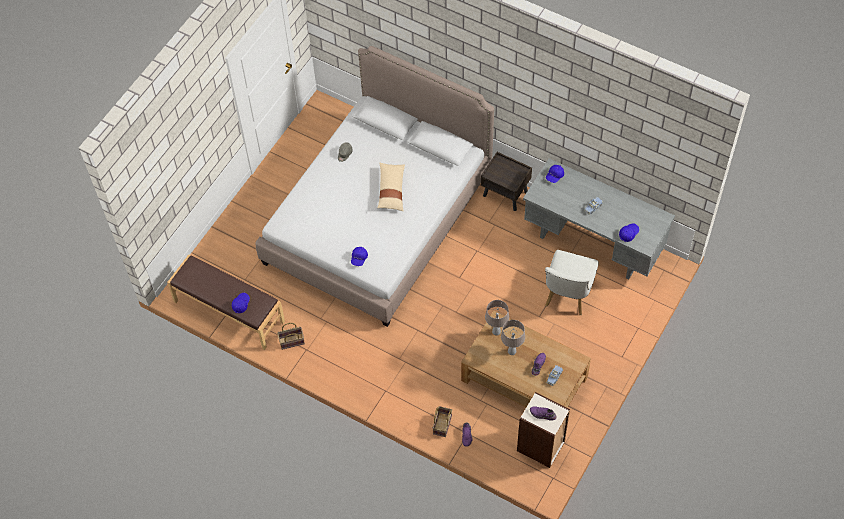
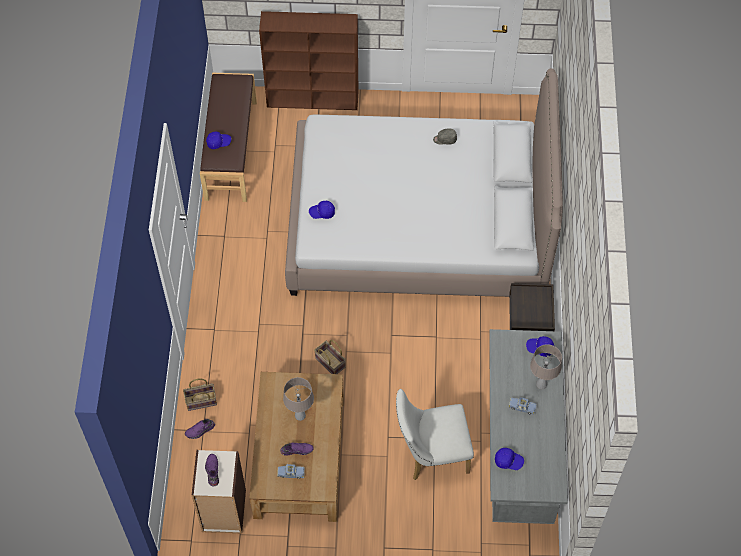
camera: 60 degrees right, 0 degrees up
basket [277,323,305,350] -> basket moved to [314,340,346,374]
beige pillow [378,162,405,211] -> none
beige table lamp [485,300,509,336] -> beige table lamp moved to [530,344,562,389]
none -> brown bookcase [259,11,358,110]

